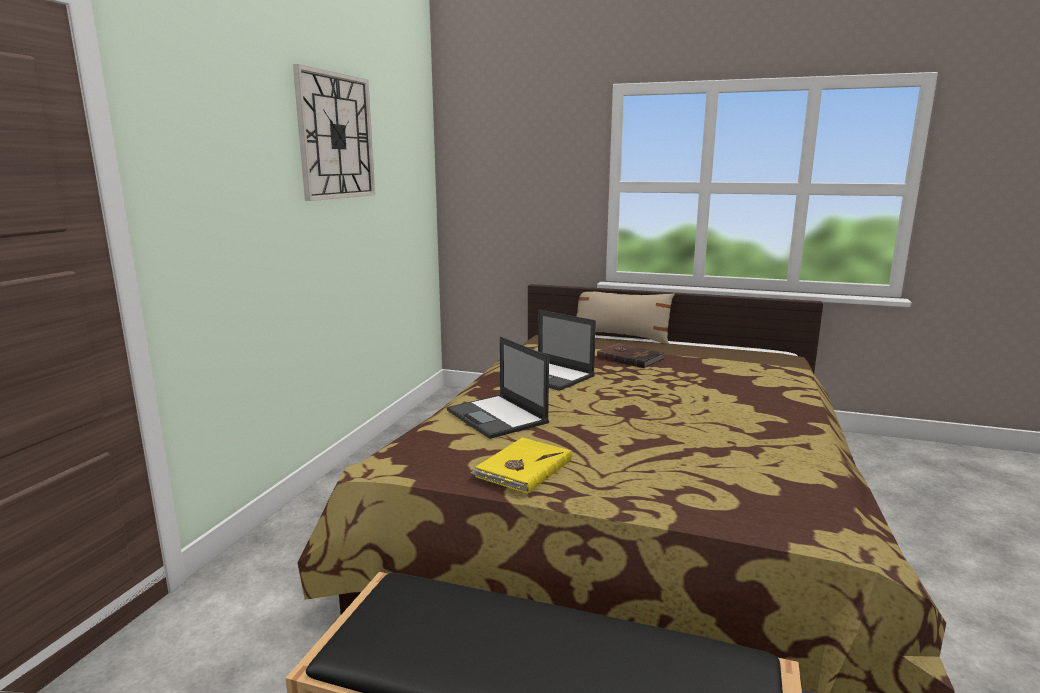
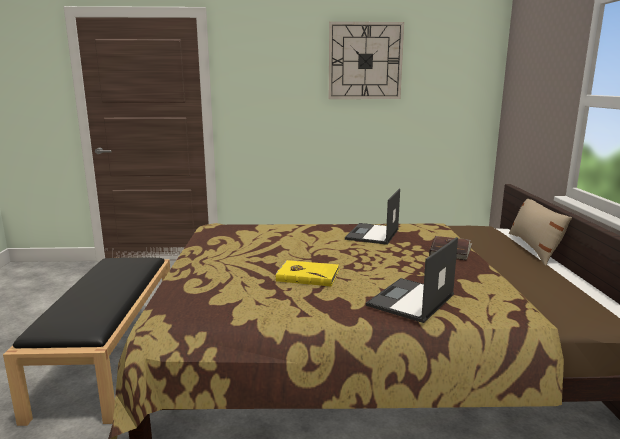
camera: 70 degrees right, 0 degrees up
laptop [447,336,549,439] -> laptop moved to [366,237,458,323]
yellow book [470,438,572,494] -> yellow book moved to [275,260,340,287]

